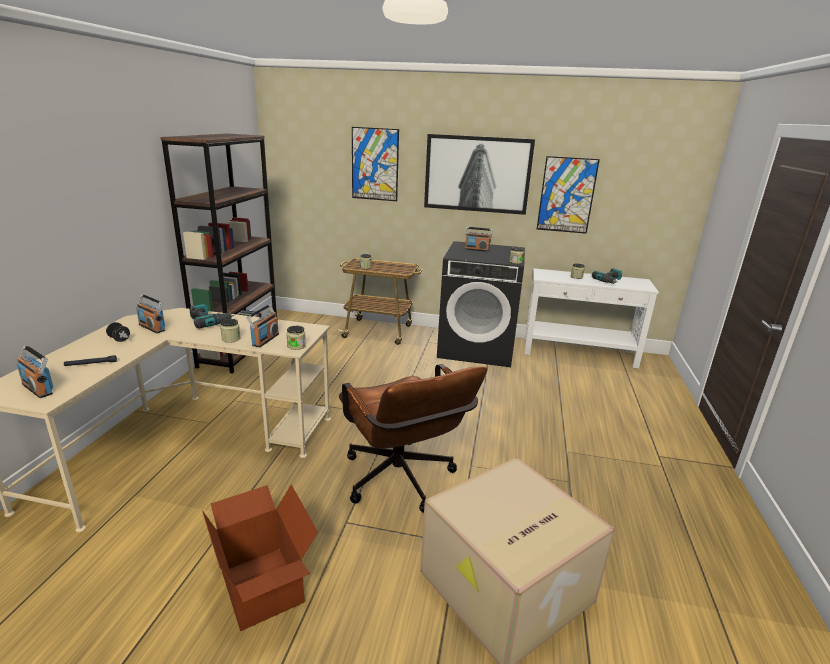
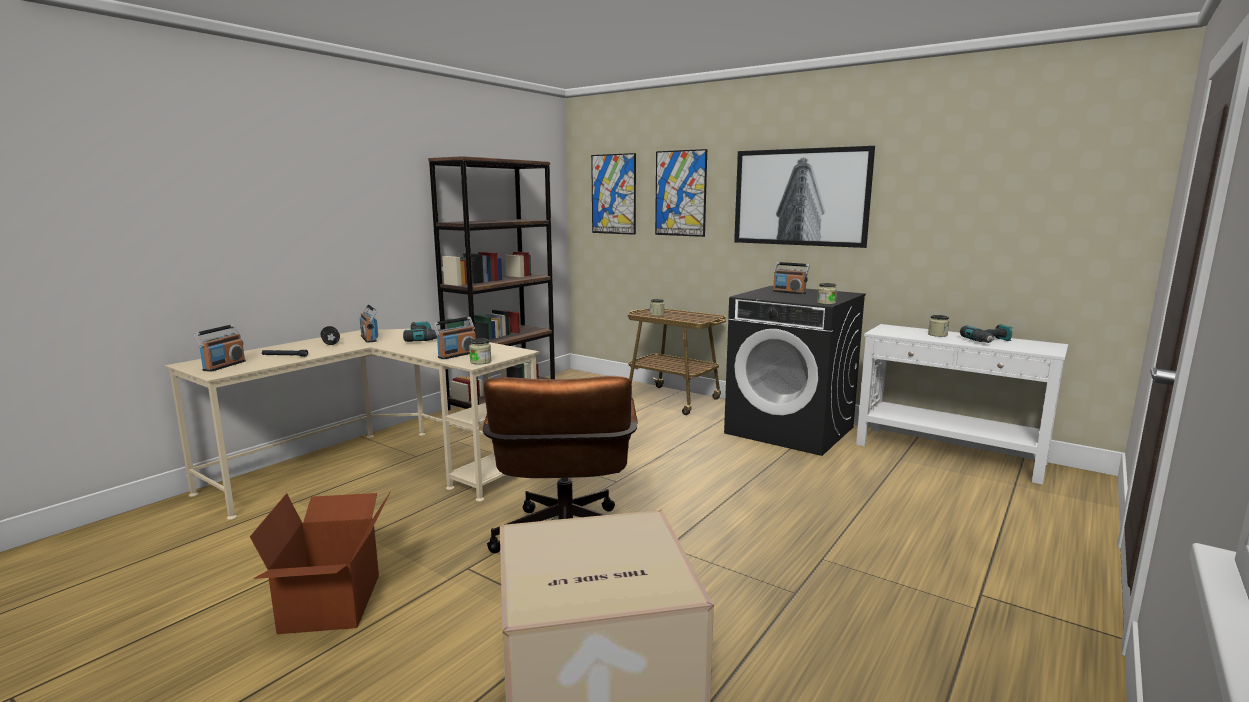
camera: 25 degrees right, 10 degrees down
radio [17,345,53,398] -> radio turned 135 degrees counterclockwise [193,324,246,372]
jar [220,319,241,343] -> none
picture [537,156,600,234] -> picture moved to [591,153,636,235]

